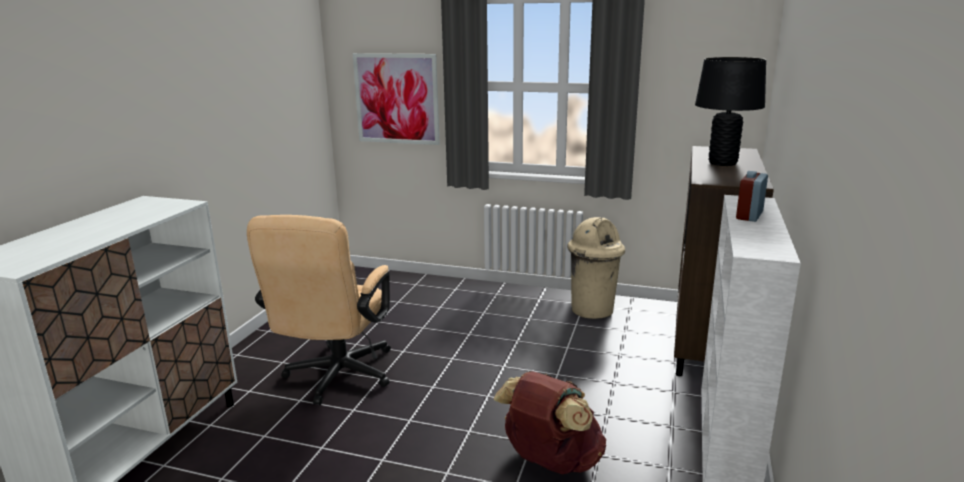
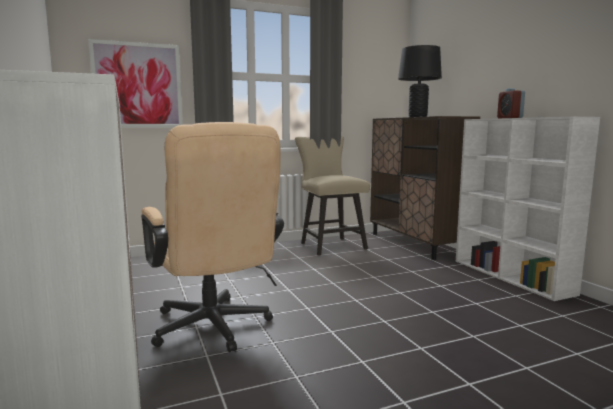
camera: 40 degrees left, 10 degrees down
brown backpack [494,371,606,475] -> none
beige trash can [567,217,625,319] -> beige chair [295,136,370,256]

